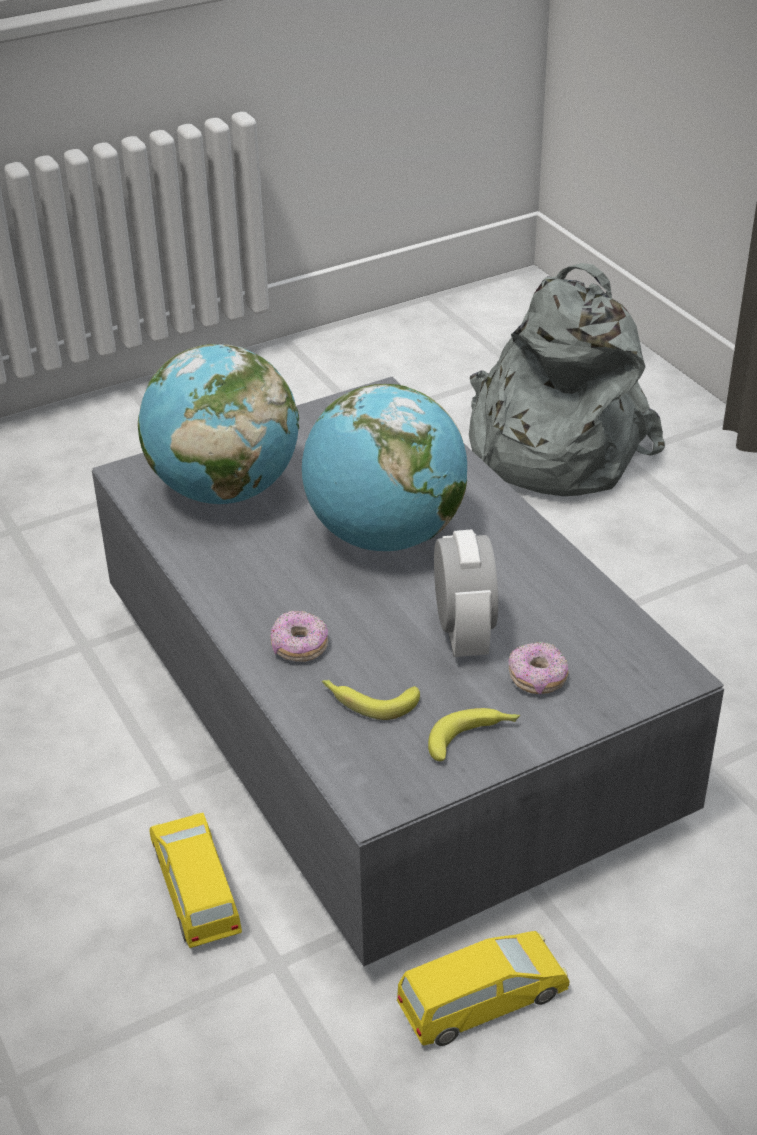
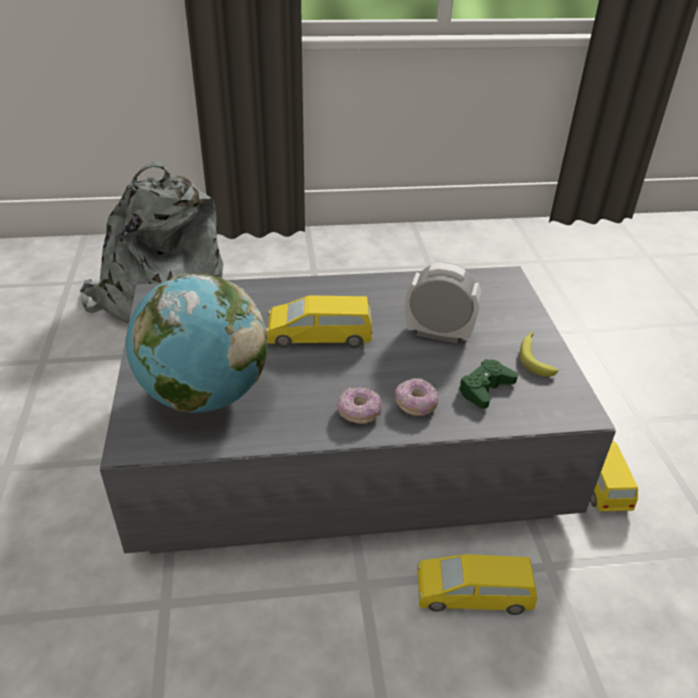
camera: 70 degrees left, 0 degrees up
globe [302,384,467,551] -> yellow toy car [266,295,372,348]
banana [322,680,420,720] -> green game controller [458,359,518,409]
donut [508,642,569,695] -> donut moved to [337,387,382,424]

